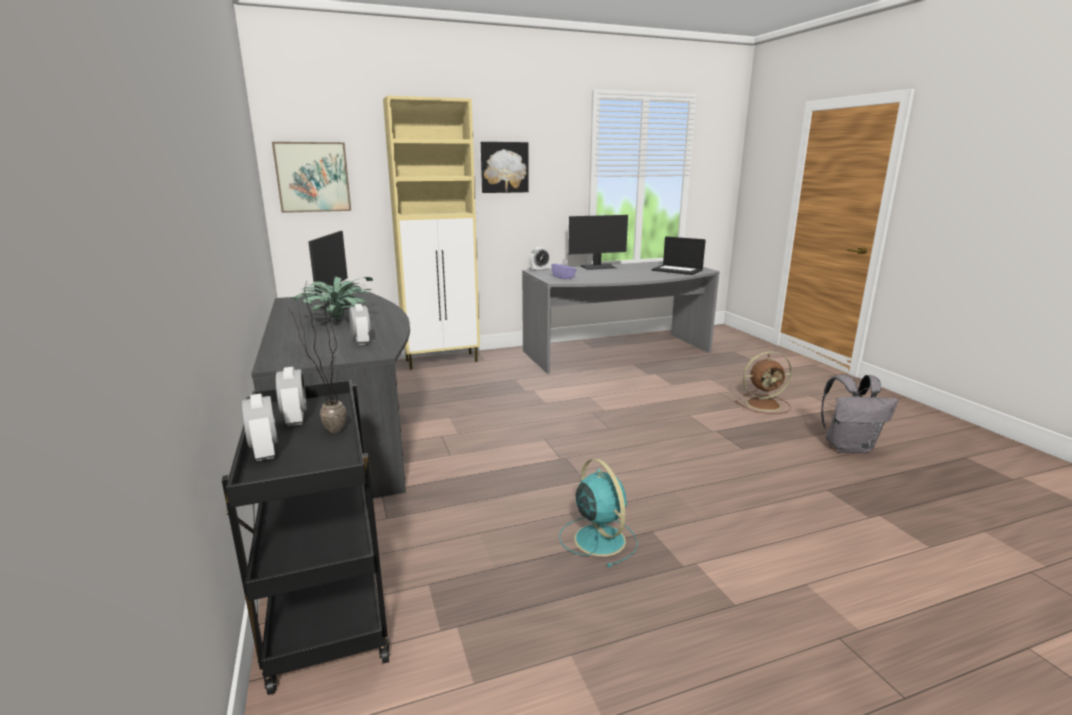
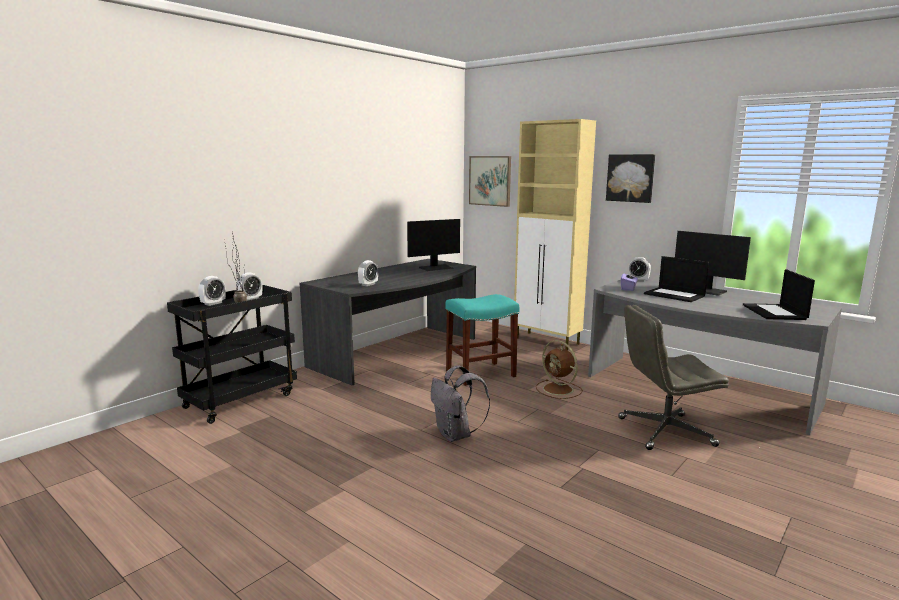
camera: 60 degrees right, 5 degrees down
potted plant [293,276,373,322] -> none
turquoise fan [559,458,638,567] -> none
brown fan [735,351,792,414] -> brown fan moved to [536,340,583,399]
grey backpack [821,375,898,453] -> grey backpack moved to [431,366,490,442]
none -> turquoise stool [445,294,519,386]
none -> grey office chair [618,305,729,450]
none -> laptop [644,256,709,302]

